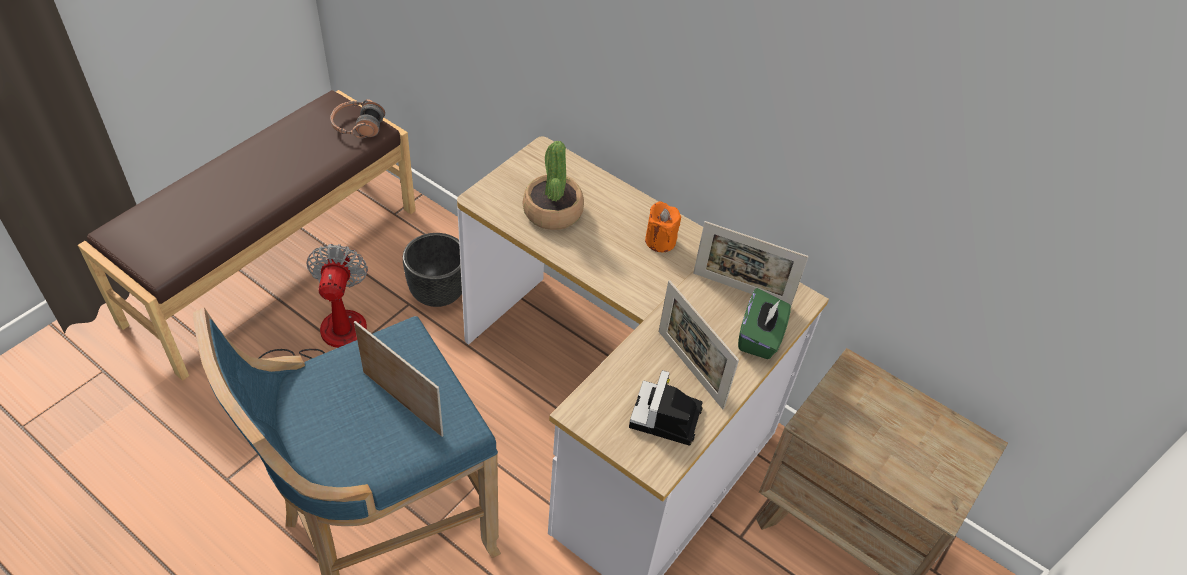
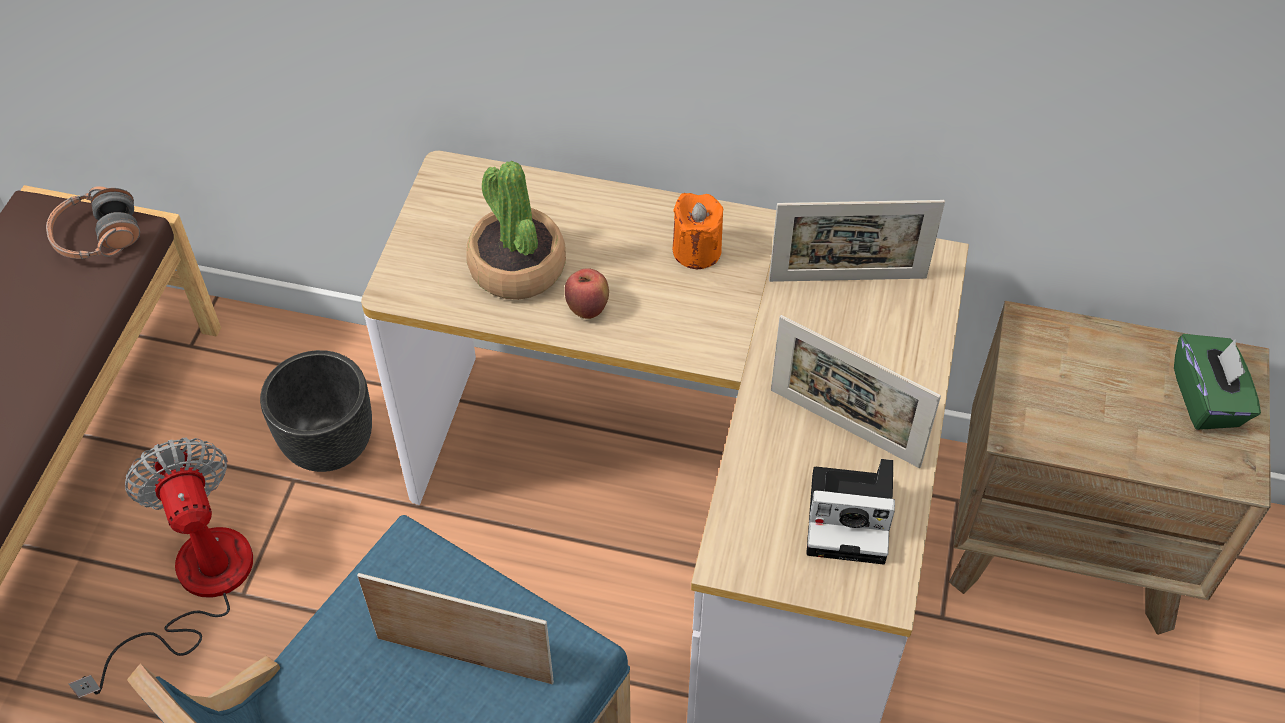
camera: 20 degrees left, 5 degrees up
camera [629,370,703,446] -> camera turned 75 degrees counterclockwise [806,459,895,564]
green tissue box [738,288,791,359] -> green tissue box moved to [1174,334,1261,430]
none -> apple [565,268,609,319]

